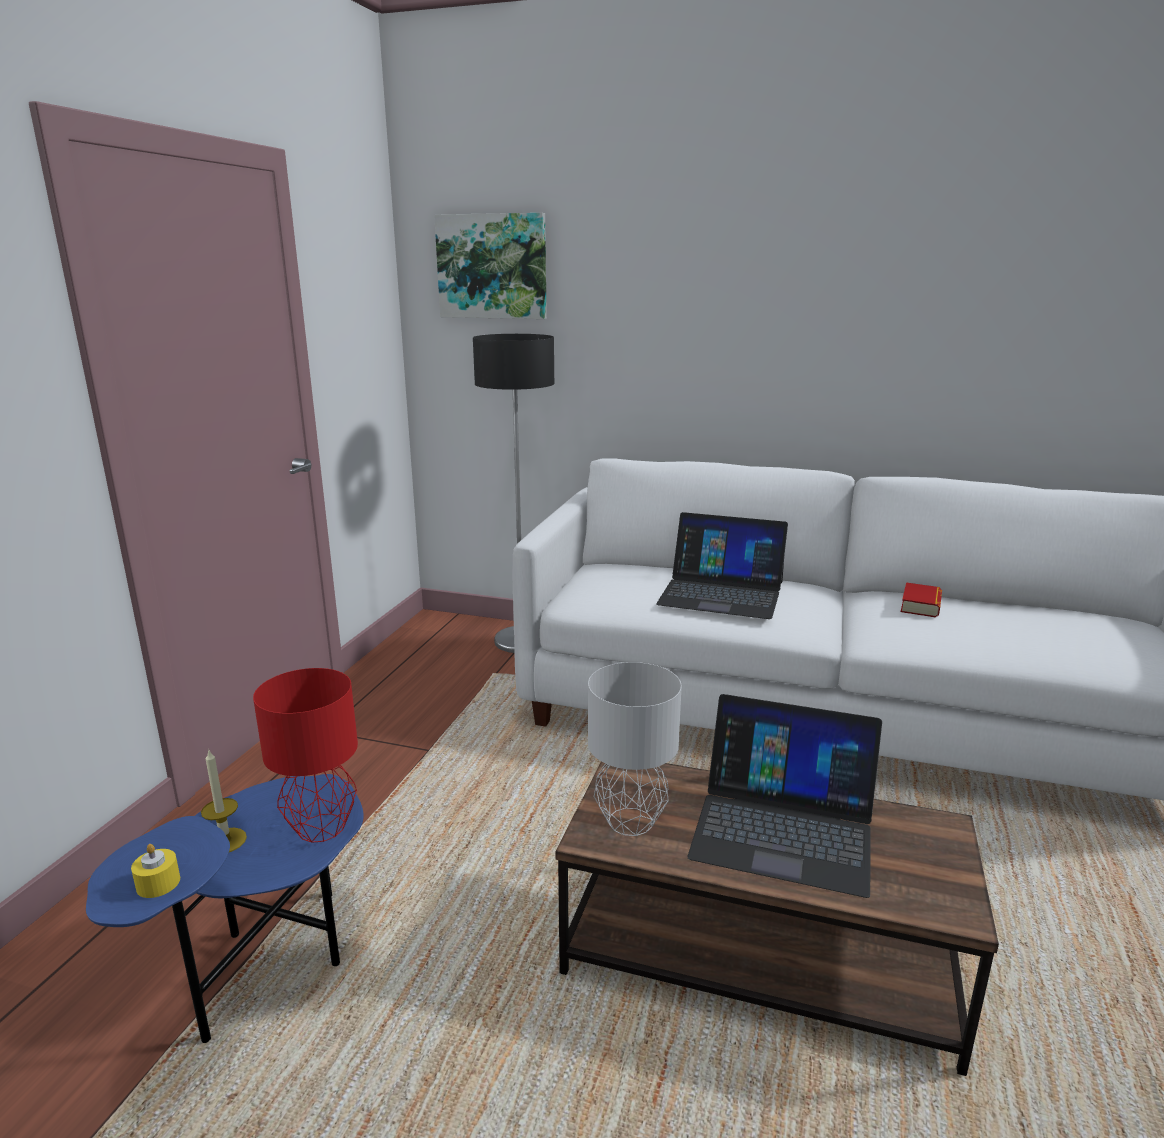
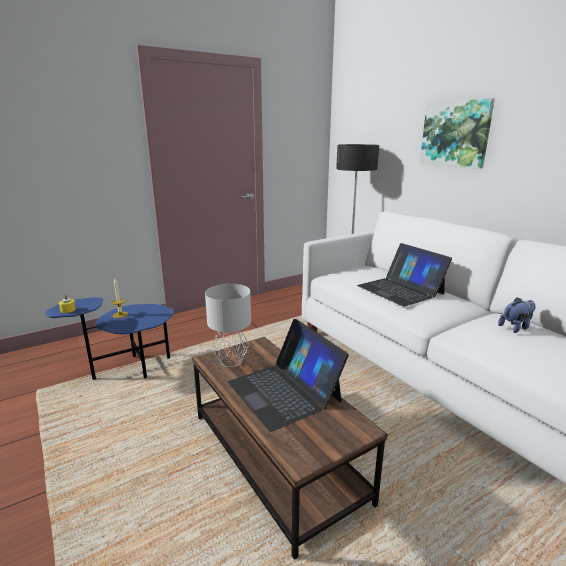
camera: 40 degrees right, 0 degrees up
red table lamp [253,668,358,843] -> none
picture [434,213,547,319] -> picture moved to [420,98,495,169]
book [901,582,942,618] -> plush toy [498,297,535,333]

